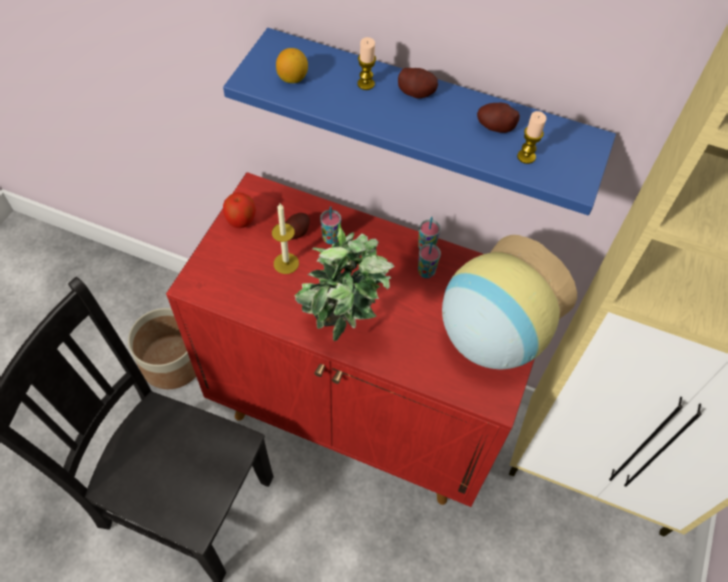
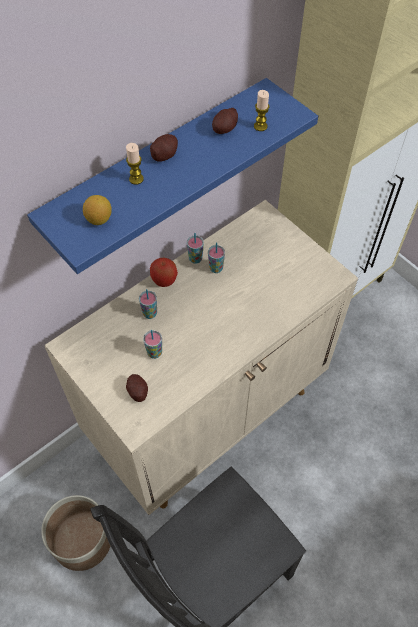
camera: 60 degrees left, 0 degrees up
red cabinet [166,172,535,507] -> beige cabinet [44,200,358,515]
apple [223,192,256,228] -> apple moved to [150,258,178,287]
candle [272,203,299,274] -> cup [143,330,162,359]
potato [285,213,310,239] -> potato moved to [126,374,148,402]
potted plant [294,223,395,341] -> none
vase [442,235,577,369] -> none

